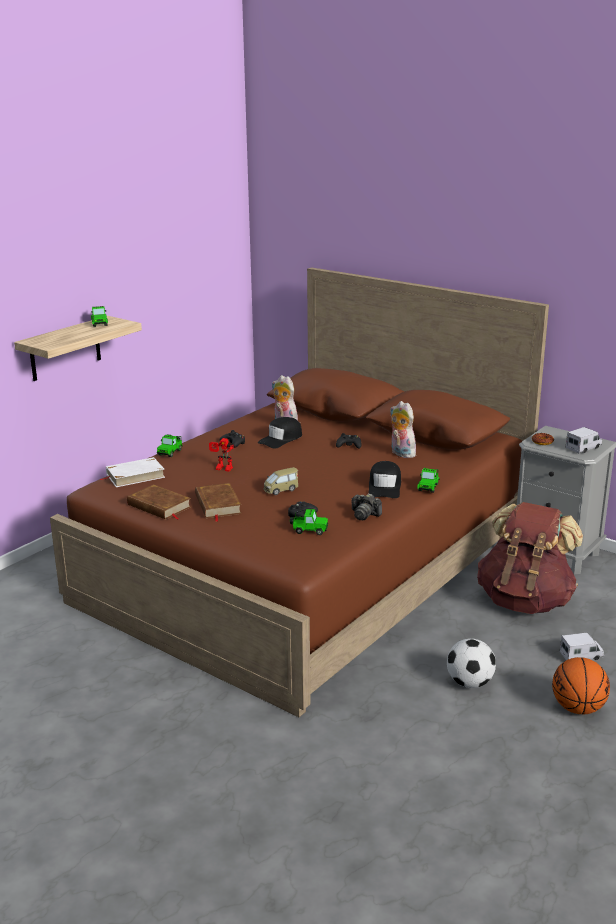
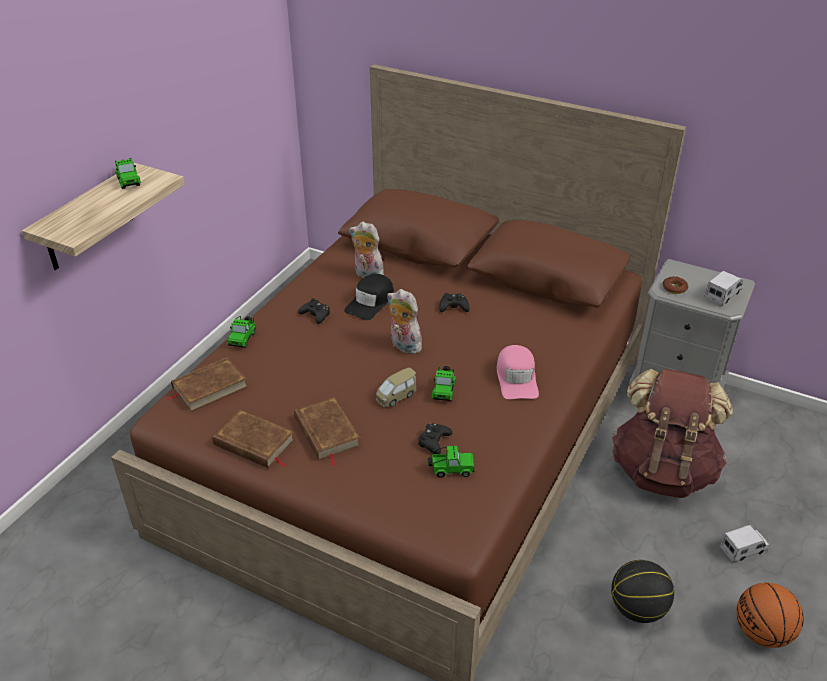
camera: 10 degrees left, 15 degrees up
white book [100,457,165,487] -> brown book [166,357,248,412]
toy robot [209,438,236,471] -> none
camera [351,493,382,520] -> none
black cap [368,461,401,498] -> pink cap [497,345,539,399]
plush toy [390,401,419,458] -> plush toy moved to [387,289,424,354]
toy car [417,468,440,493] -> toy car moved to [432,366,456,401]
football [447,638,496,688] -> basketball [611,560,674,623]

